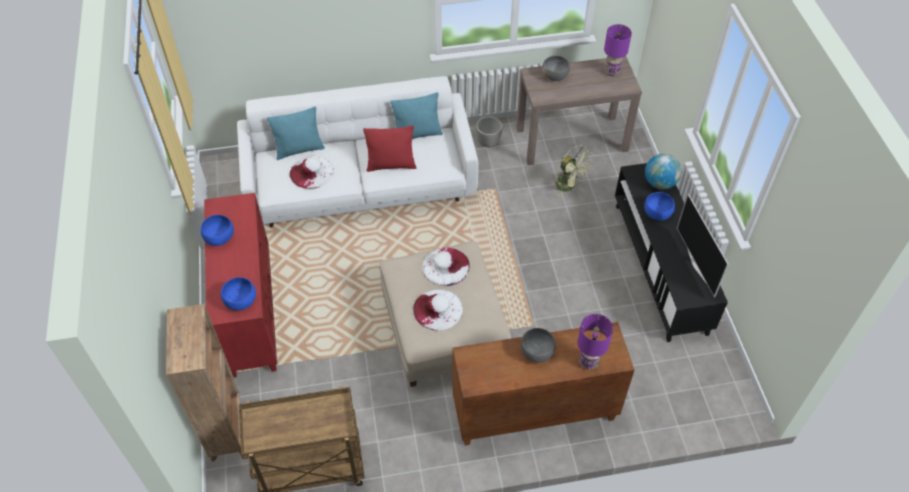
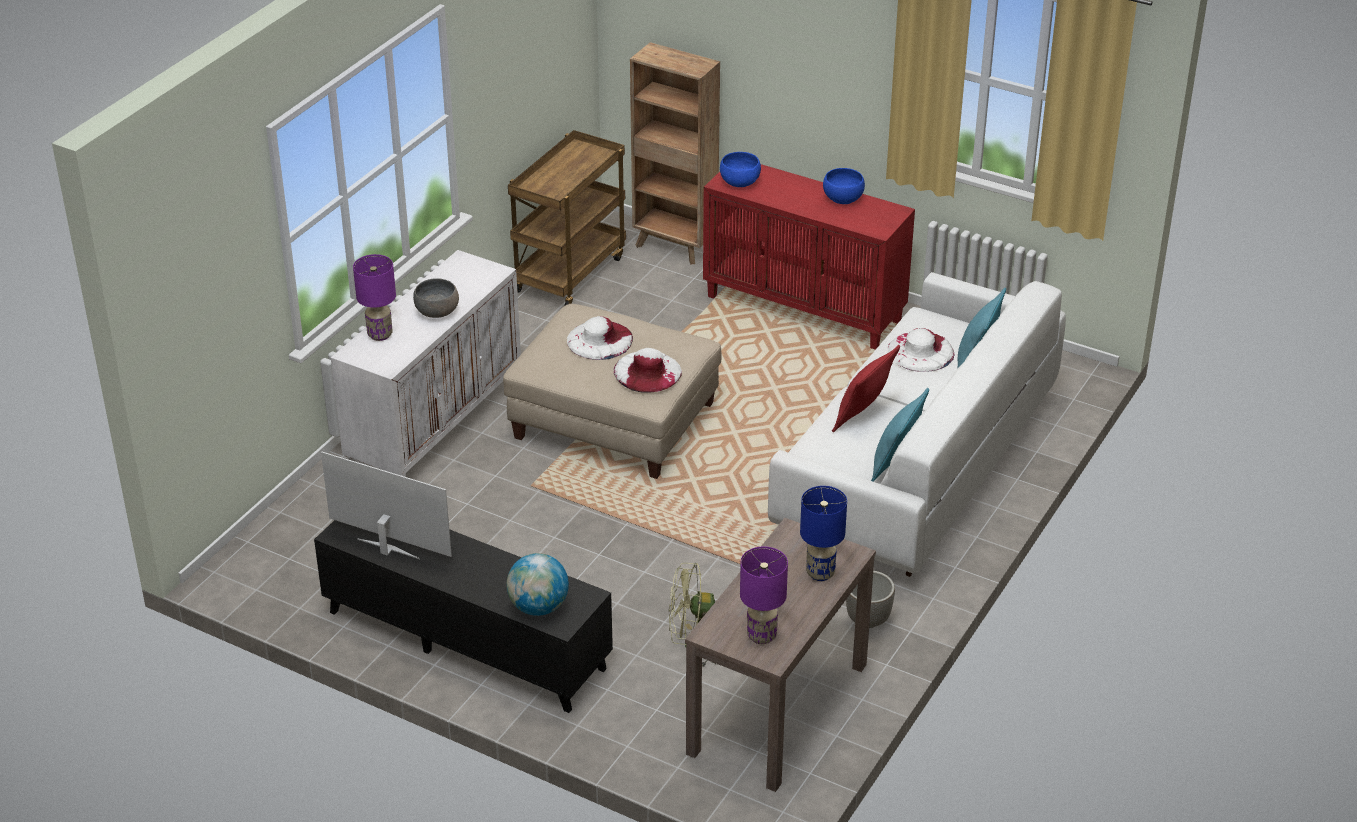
camera: 130 degrees right, 15 degrees down
brown cabinet [452,322,634,445] -> white cabinet [331,250,521,477]
grey bowl [542,55,570,81] -> blue table lamp [800,486,847,581]
blue bowl [644,192,675,221] -> none

